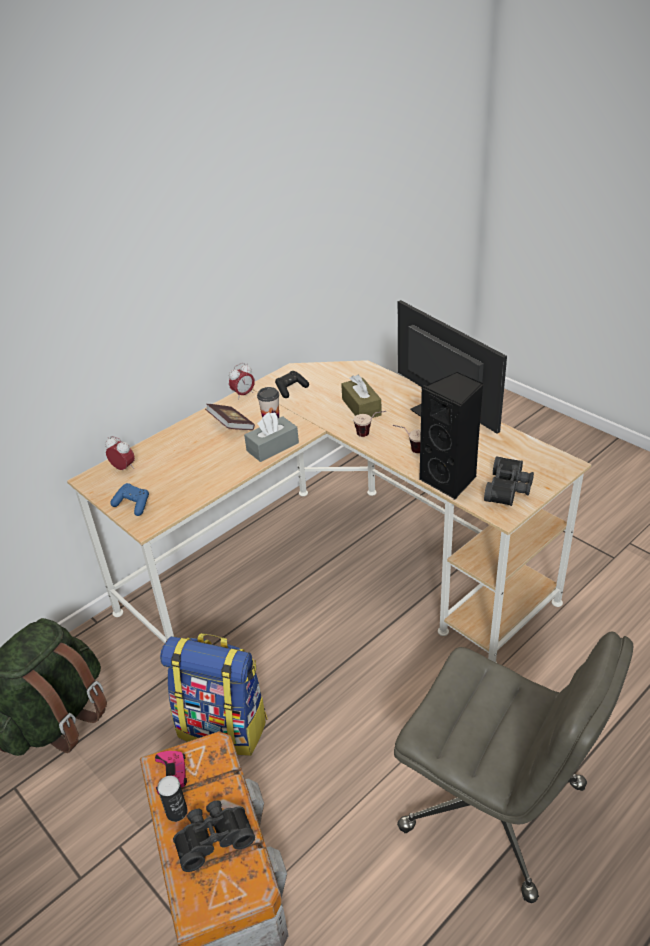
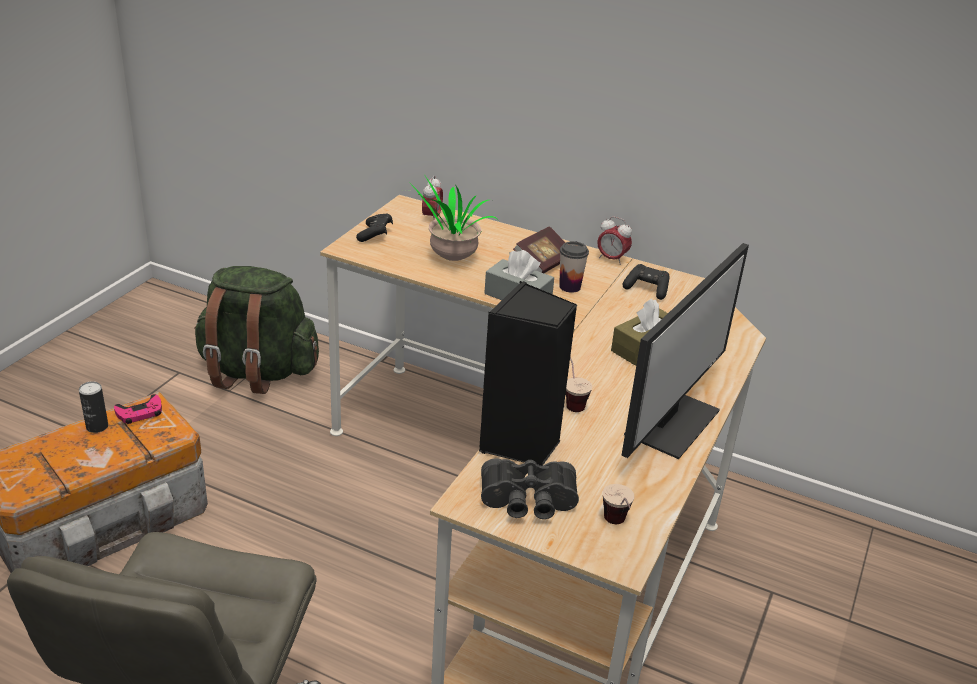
camera: 65 degrees right, 5 degrees down
blue game controller [111,483,149,516] -> black game controller [356,214,393,242]
backpack [160,633,268,756] -> none
black binoculars [173,800,255,872] -> none
cup [353,411,386,437] -> cup moved to [603,484,634,524]
none -> potted plant [405,176,498,261]

